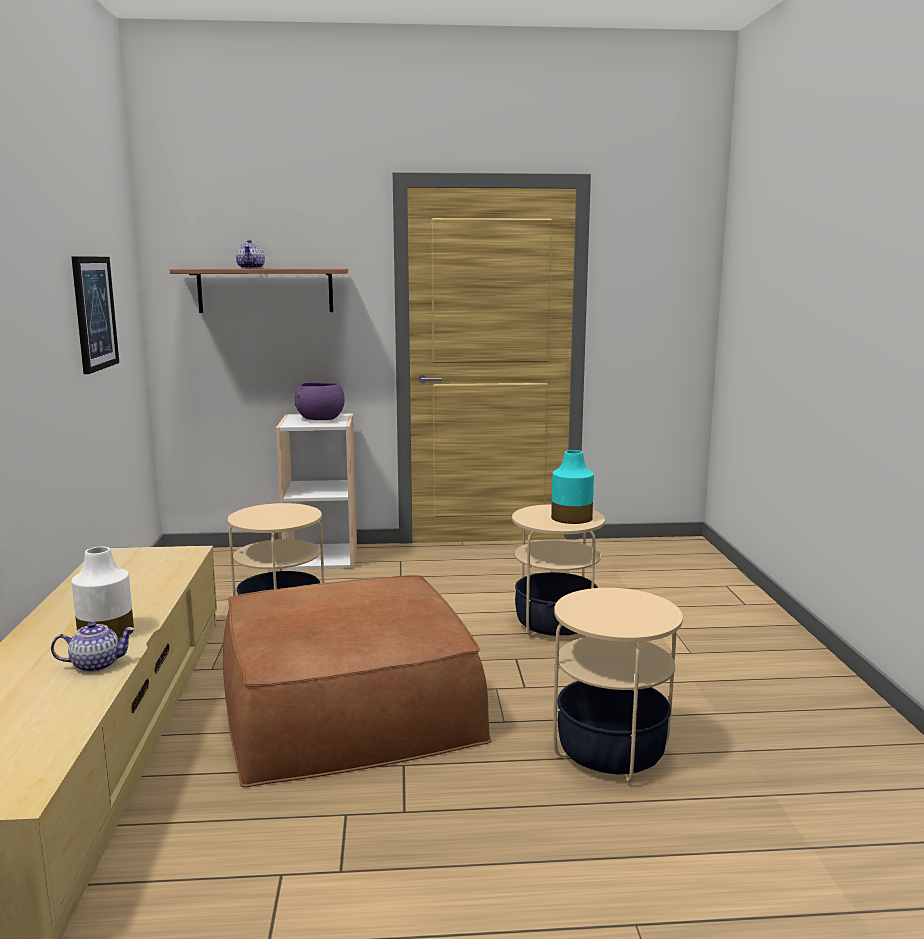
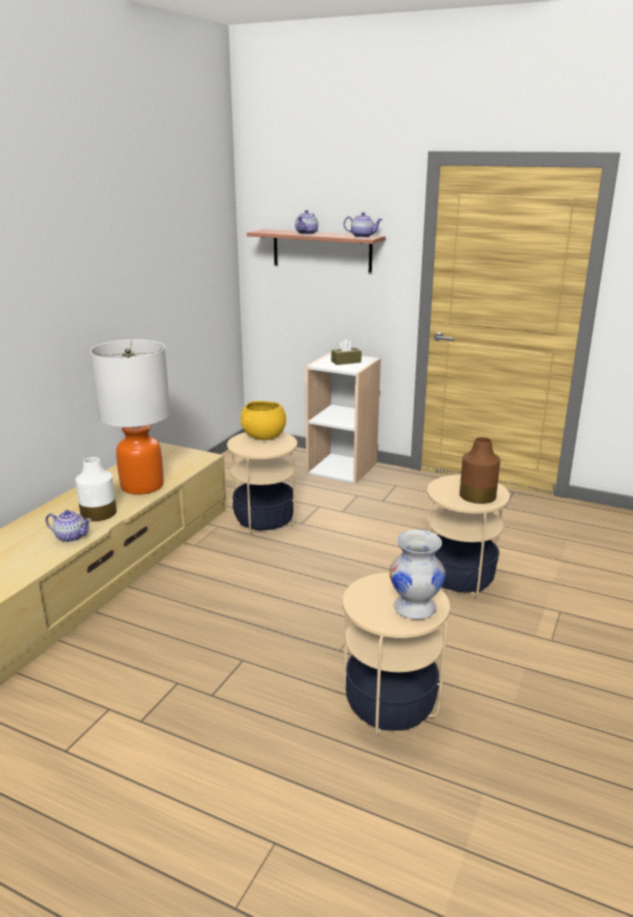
camera: 30 degrees right, 10 degrees up
picture [71,256,119,374] -> none
brown ottoman [223,575,492,787] -> none
purple bowl [295,382,345,420] -> brown tissue box [331,339,362,365]
turquoise vase [551,450,594,524] -> brown vase [459,437,500,504]
none -> table lamp [90,339,171,495]
none -> yellow bowl [240,401,286,440]
none -> teapot [344,212,382,237]
none -> white vase [389,530,445,620]

